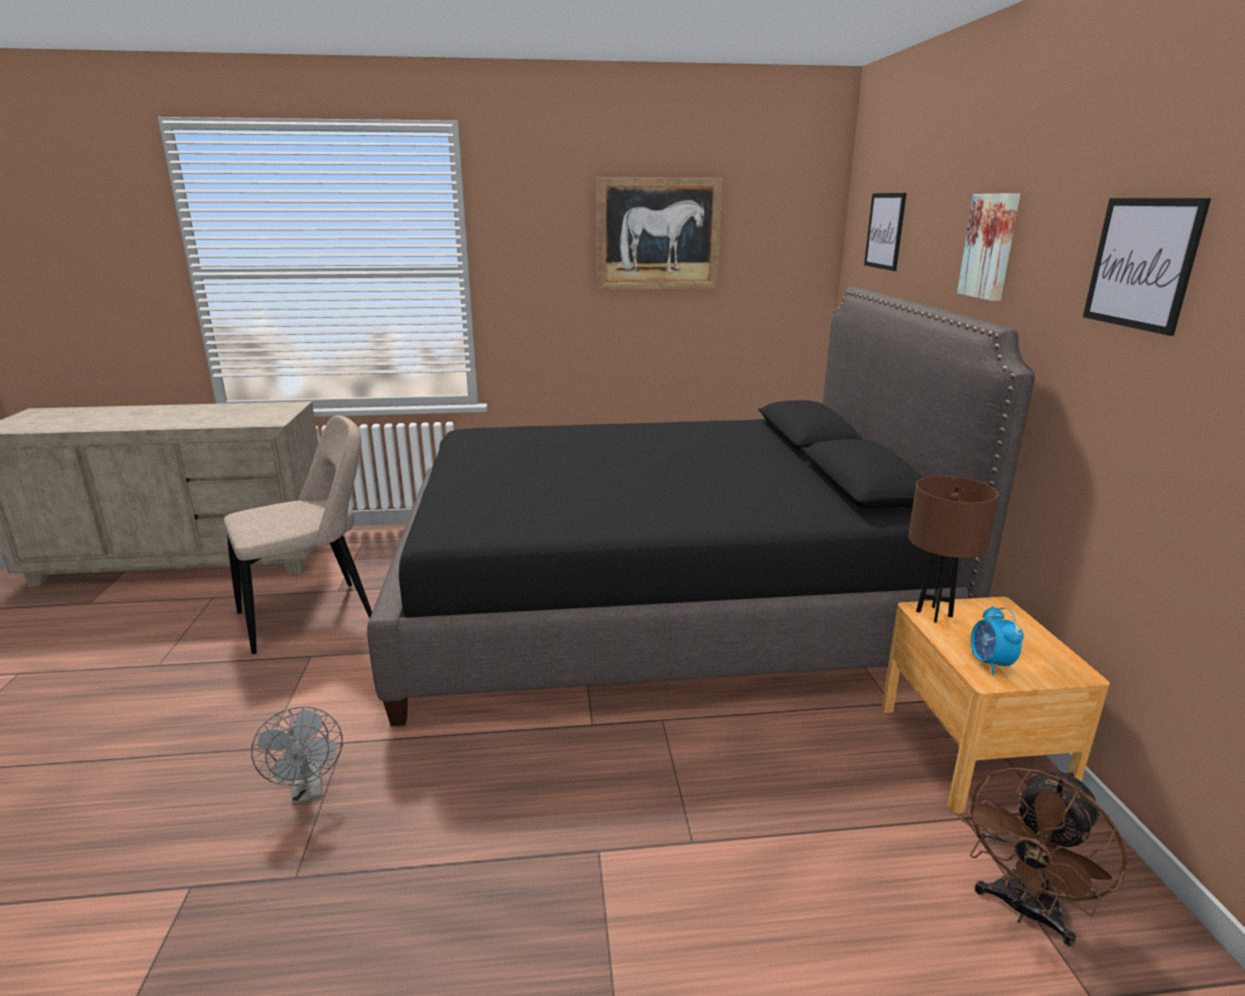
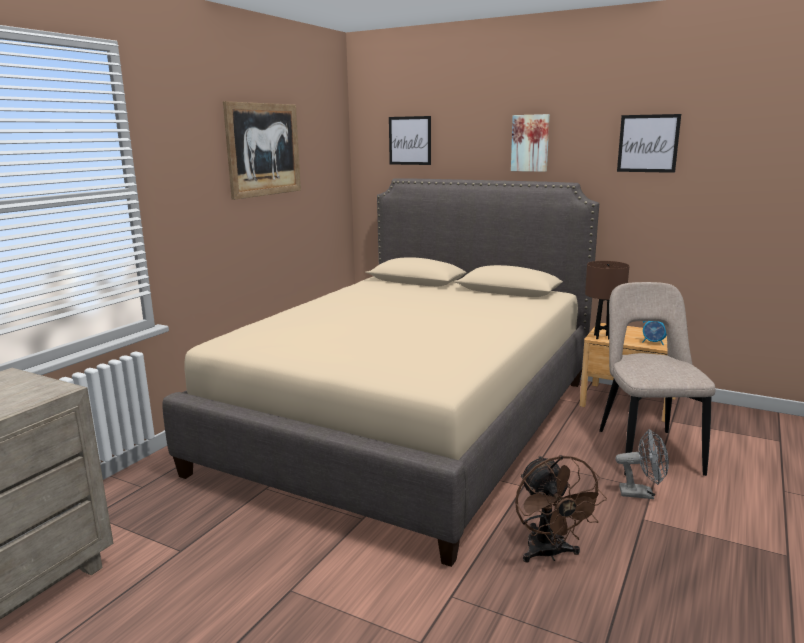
camera: 55 degrees left, 5 degrees down
beige chair [224,415,372,654] -> beige chair moved to [599,282,716,476]
grey fan [251,707,343,805] -> grey fan moved to [615,429,669,499]
black bed [367,286,1035,726] -> beige bed [162,178,599,567]
brown fan [961,768,1127,946] -> brown fan moved to [515,455,607,562]

